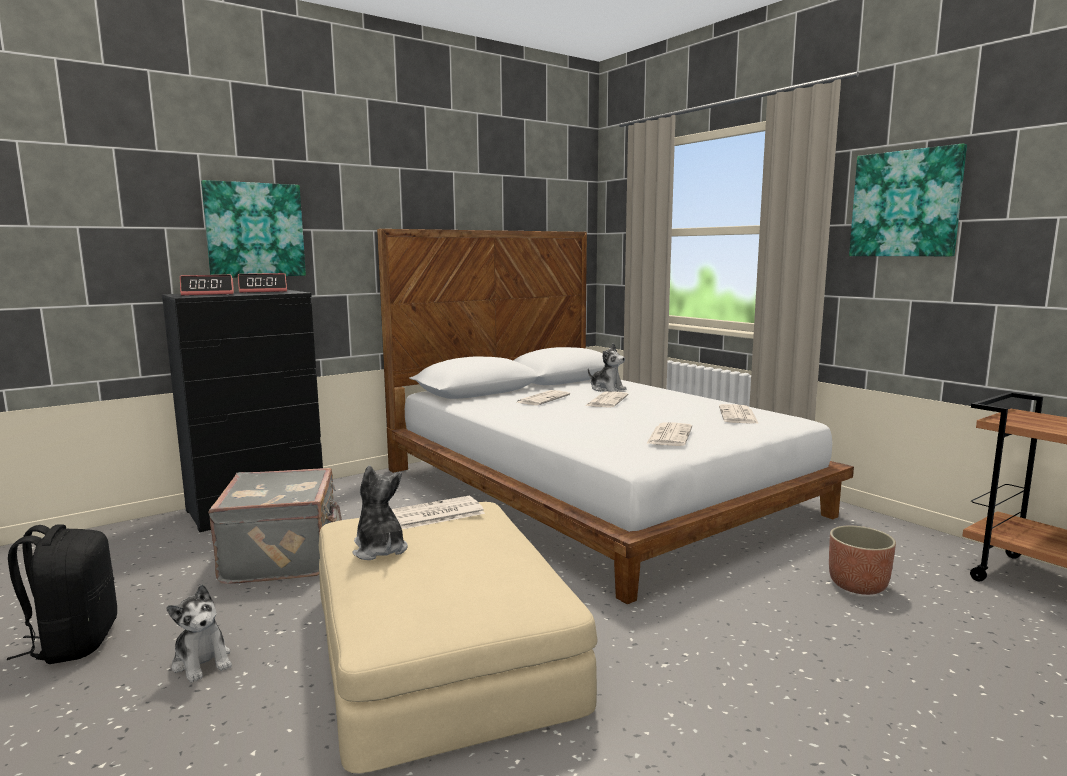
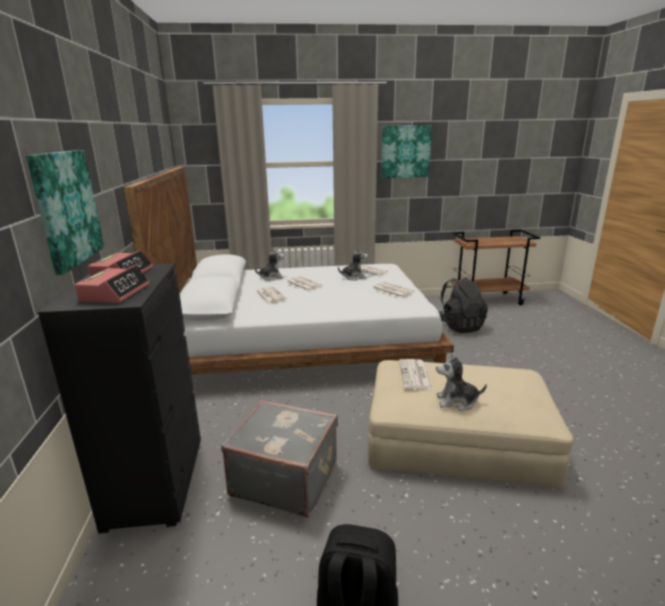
camera: 60 degrees left, 10 degrees up
plush toy [166,584,232,683] -> plush toy moved to [338,246,368,280]
planter [829,526,896,595] -> black backpack [440,277,488,333]

